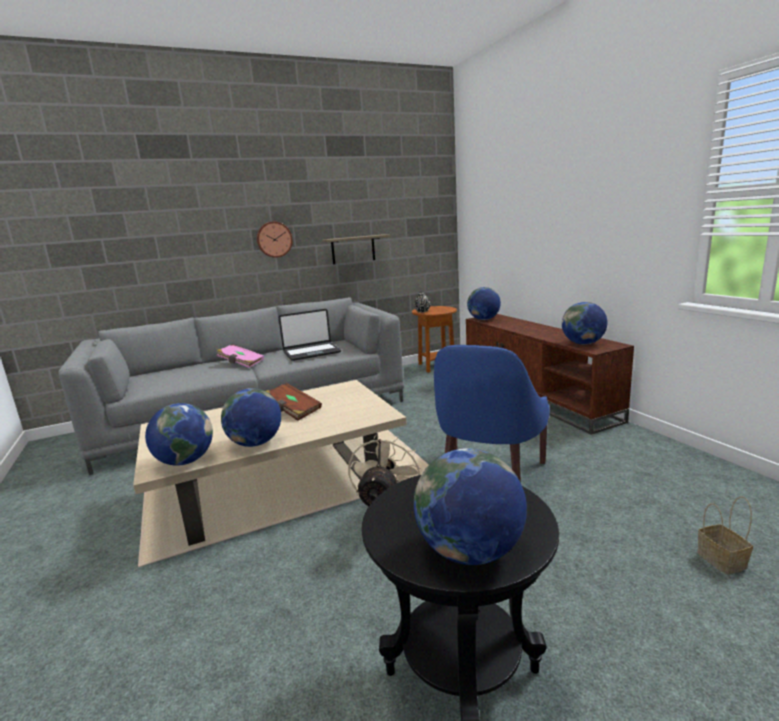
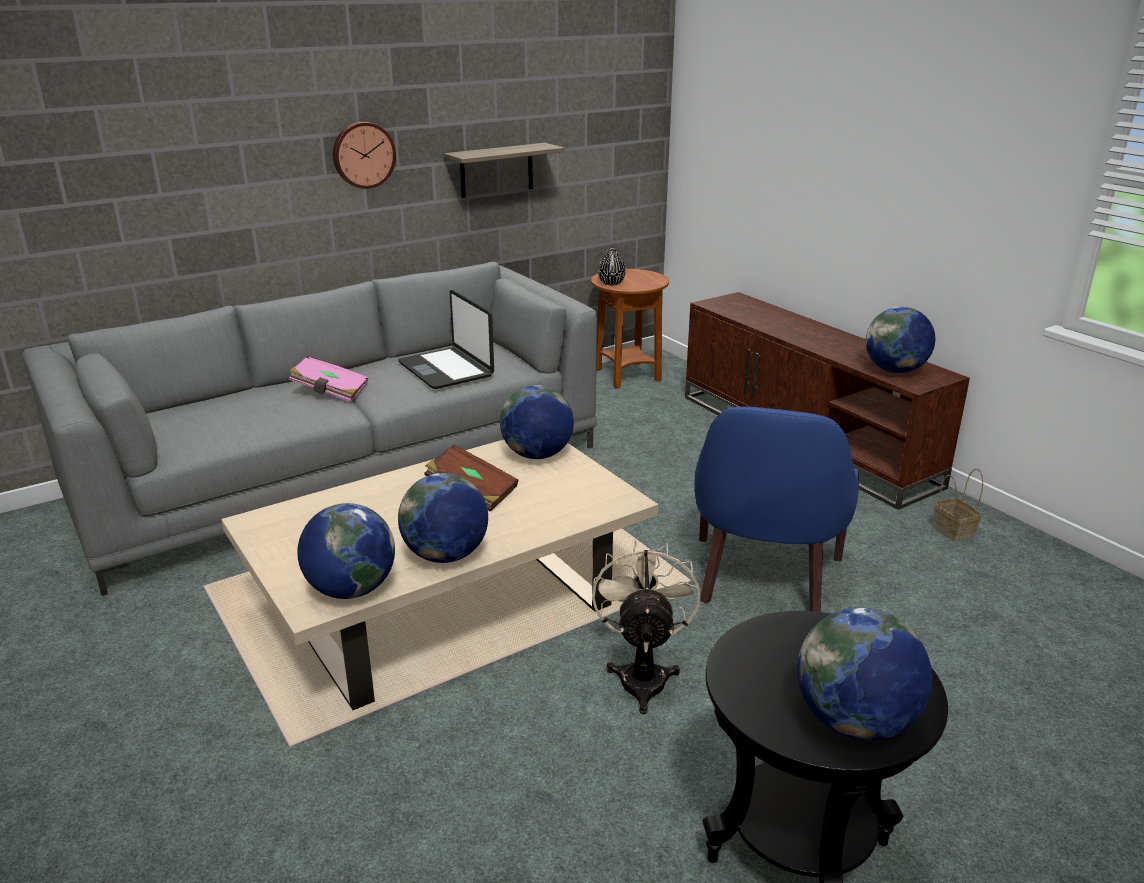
camera: 10 degrees left, 10 degrees up
laptop [279,309,341,361] -> laptop turned 90 degrees clockwise [398,290,494,389]
globe [467,287,501,320] -> globe moved to [500,385,574,459]
basket [697,496,753,575] -> basket moved to [933,468,983,542]

